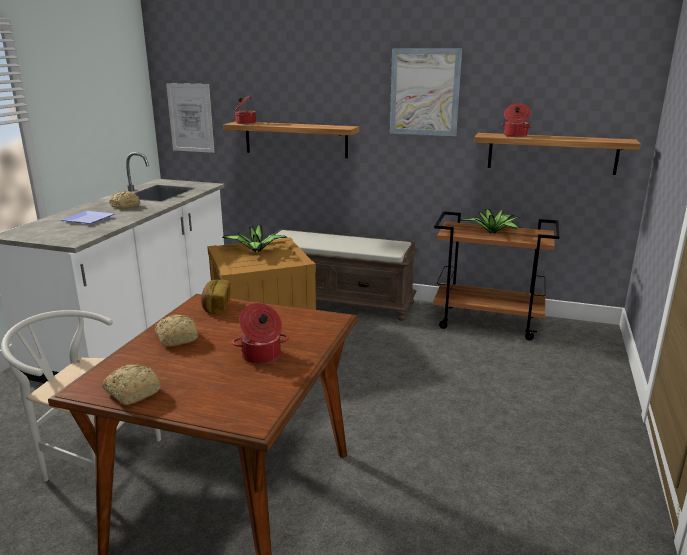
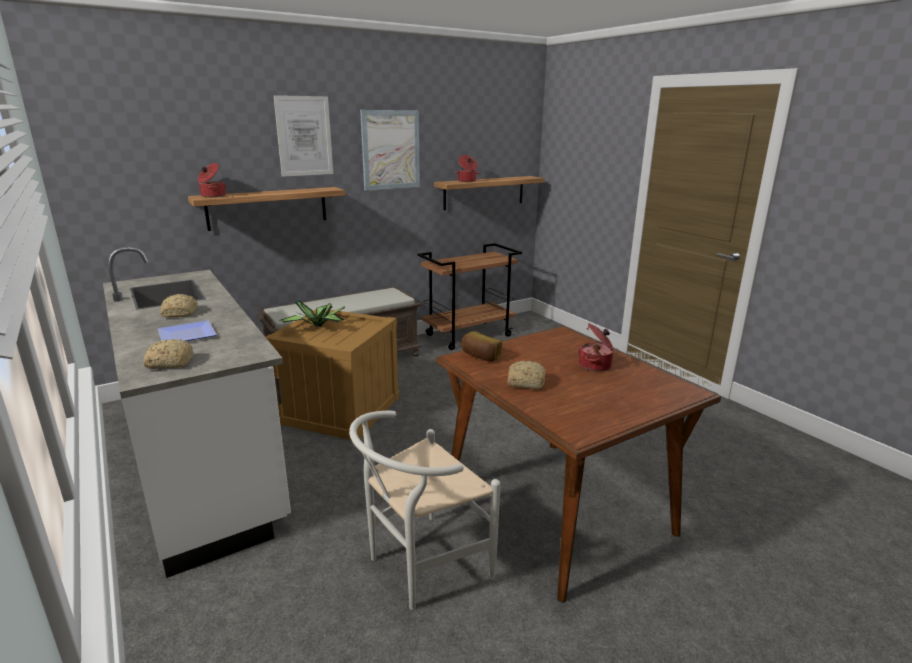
camera: 50 degrees left, 0 degrees up
bread [102,364,161,405] -> bread moved to [143,339,193,369]
picture [166,83,214,153] -> picture moved to [274,95,333,177]
potted plant [460,209,521,233] -> none

